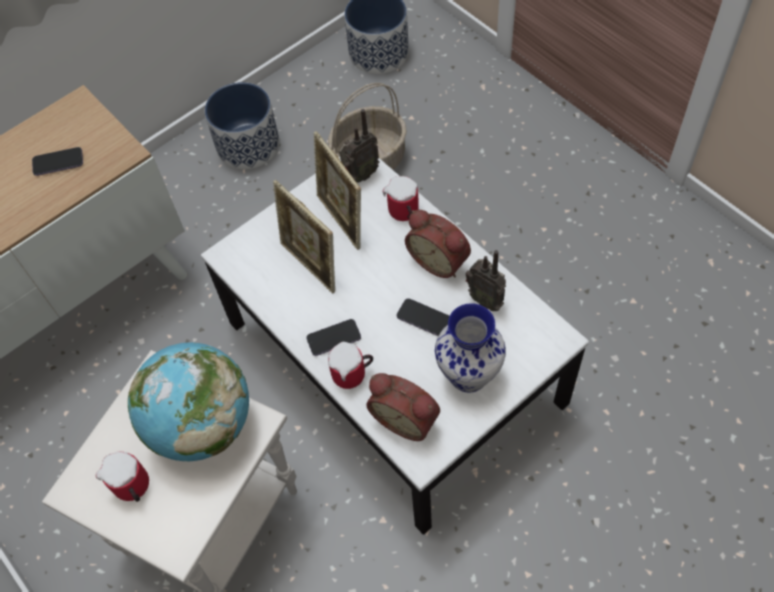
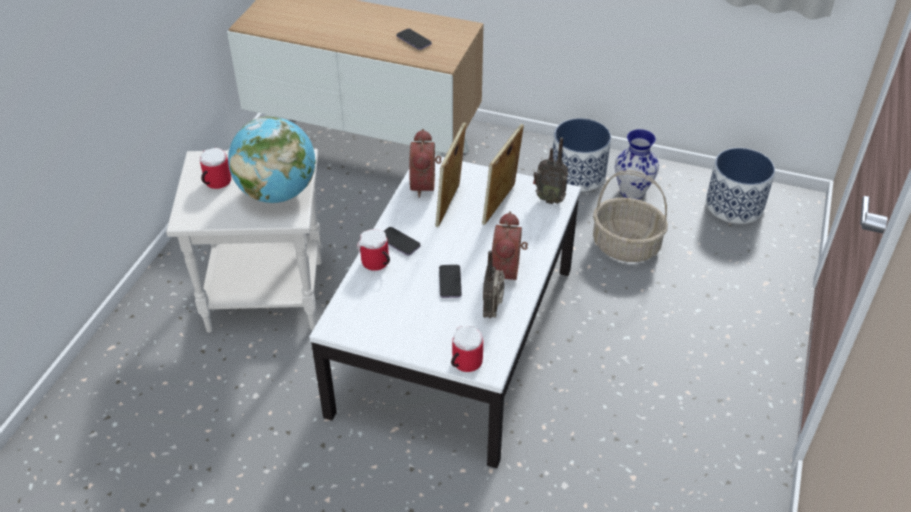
camera: 55 degrees right, 15 degrees down
alarm clock [366,373,440,441] -> alarm clock moved to [409,129,441,198]
mug [383,176,419,221] -> mug moved to [451,326,483,372]
vase [435,303,506,393] -> vase moved to [615,129,659,199]

